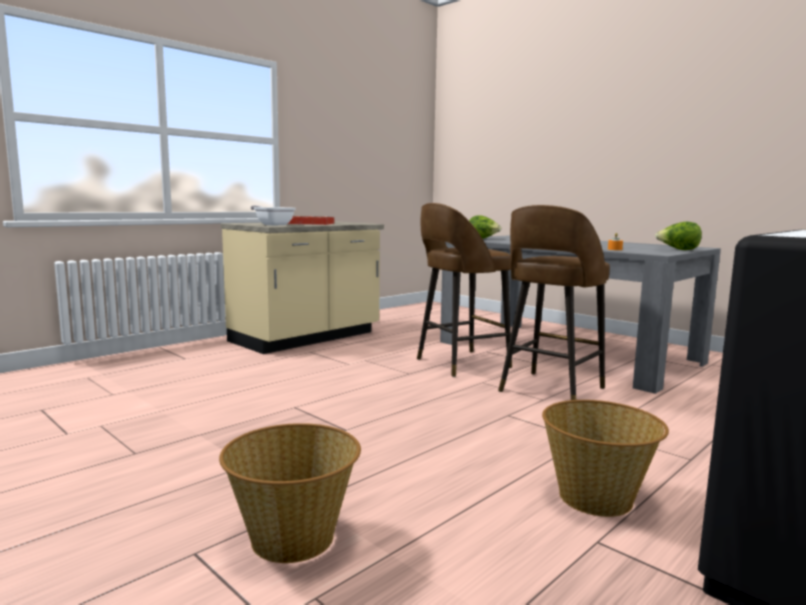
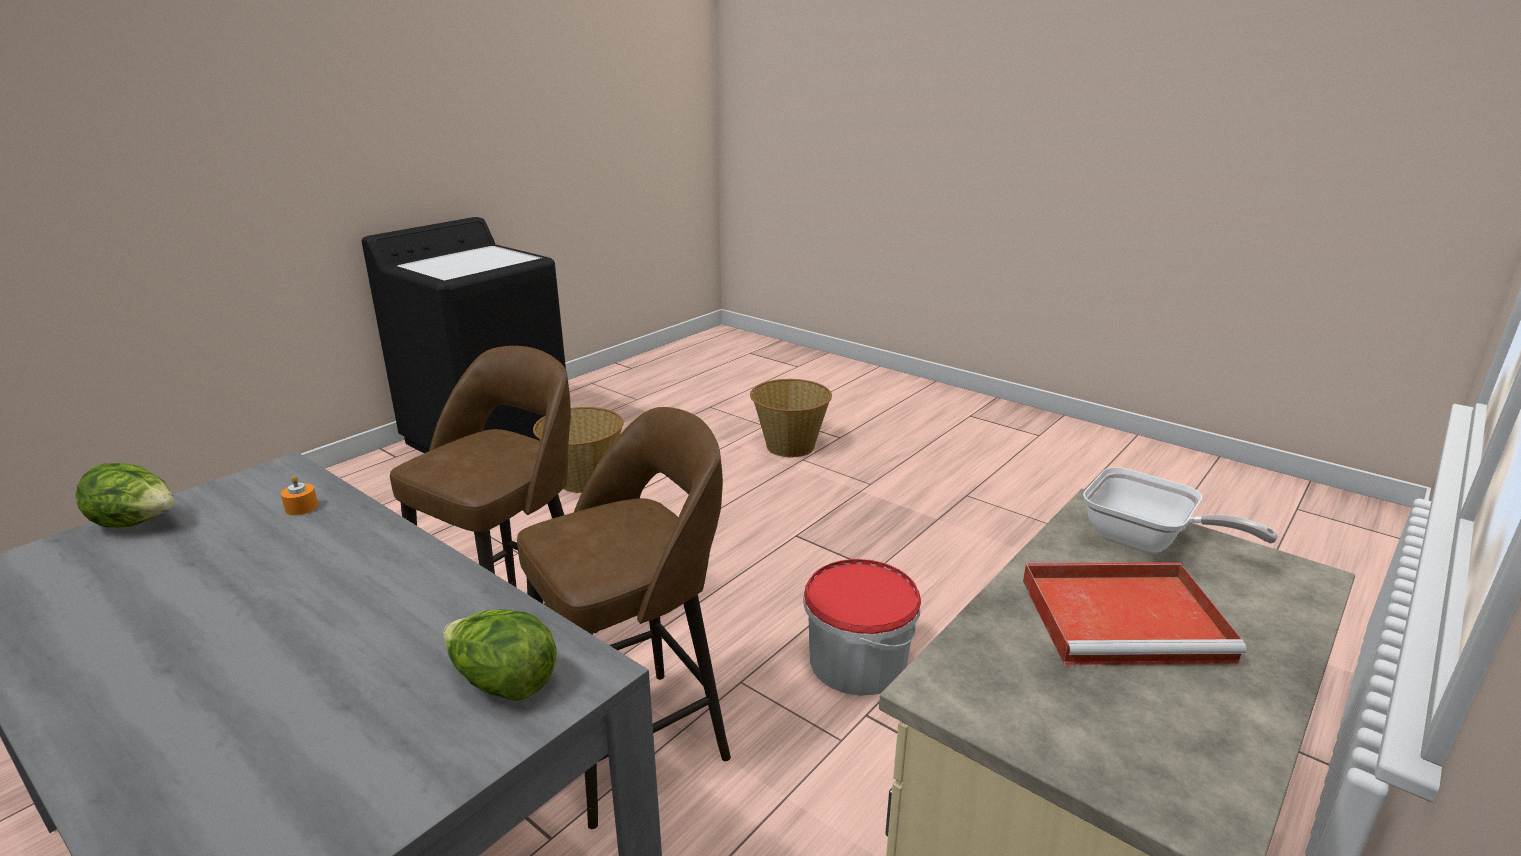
camera: 175 degrees right, 15 degrees up
none -> bucket [803,559,921,696]

